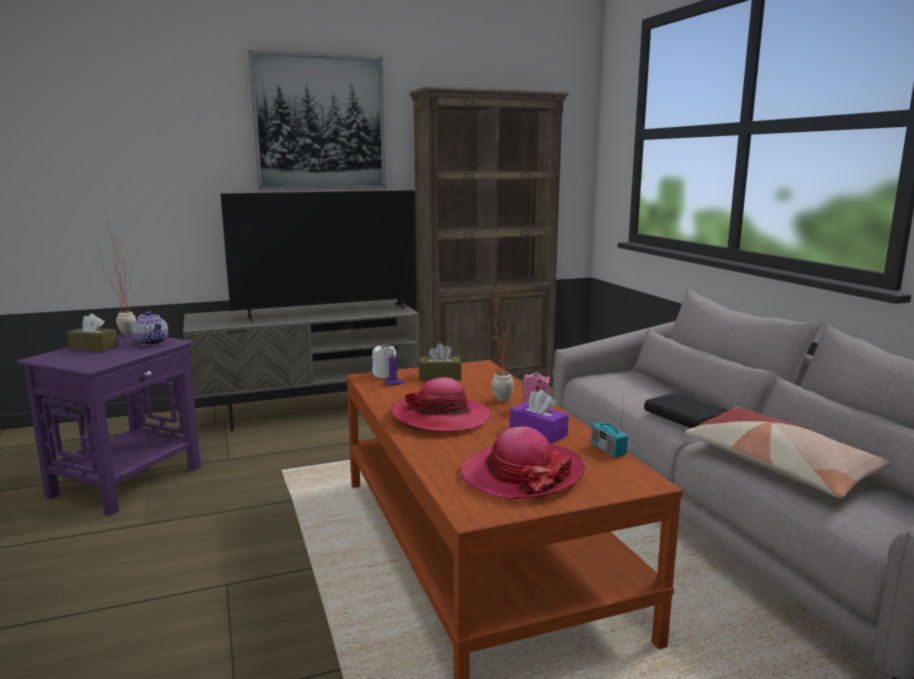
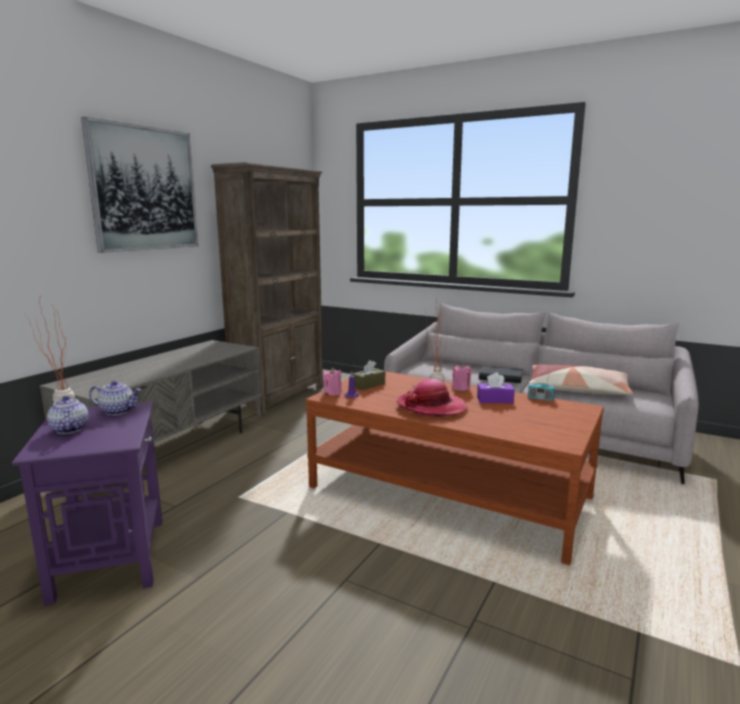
camera: 40 degrees left, 0 degrees up
brown tissue box [67,314,118,352] -> teapot [47,396,89,434]
television [220,190,417,322] -> none
white candle [372,343,397,378] -> pink candle [323,368,341,395]
hat [461,426,586,499] -> none

